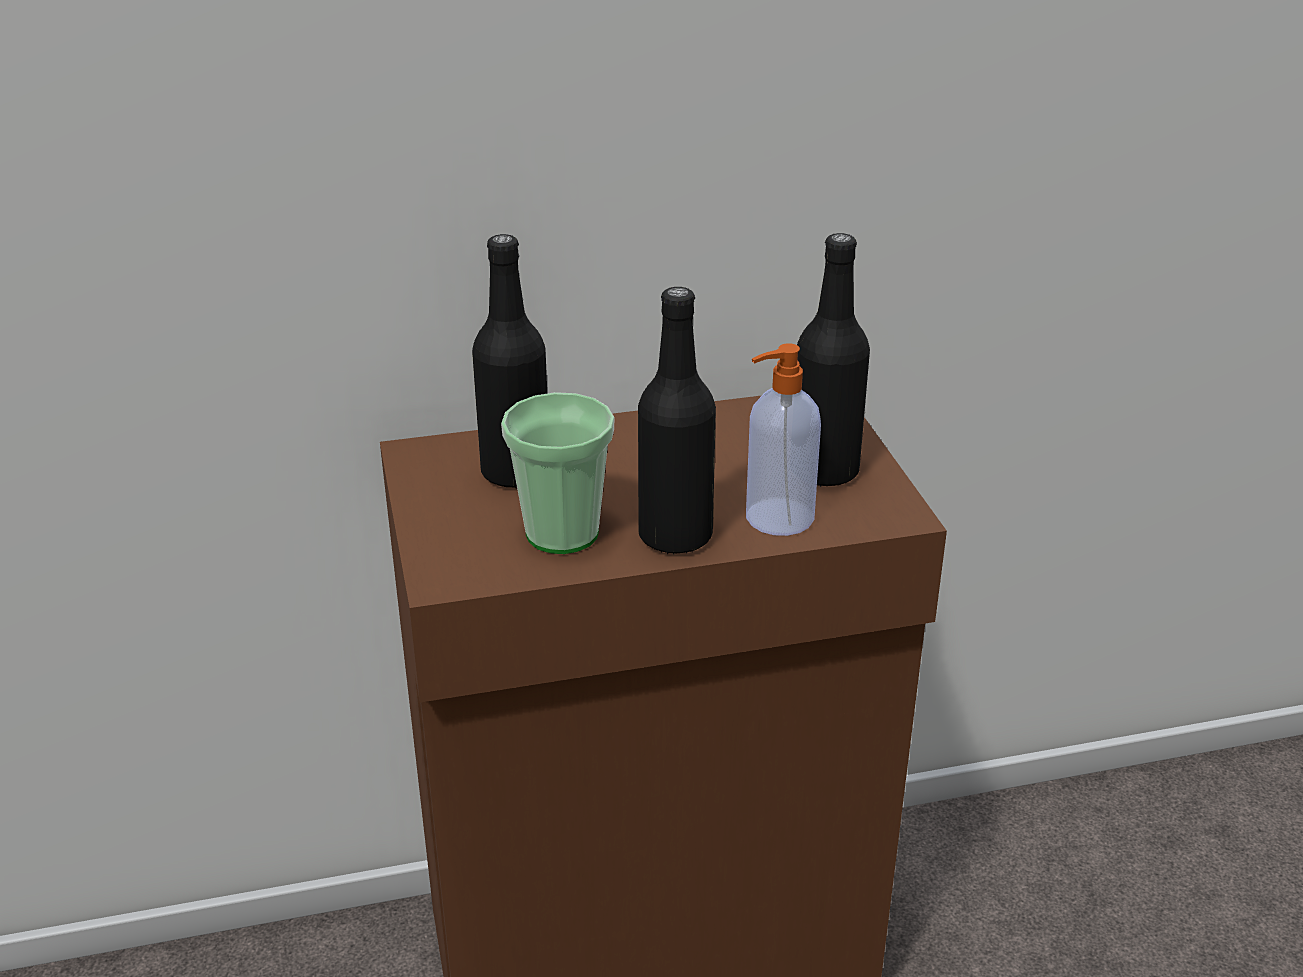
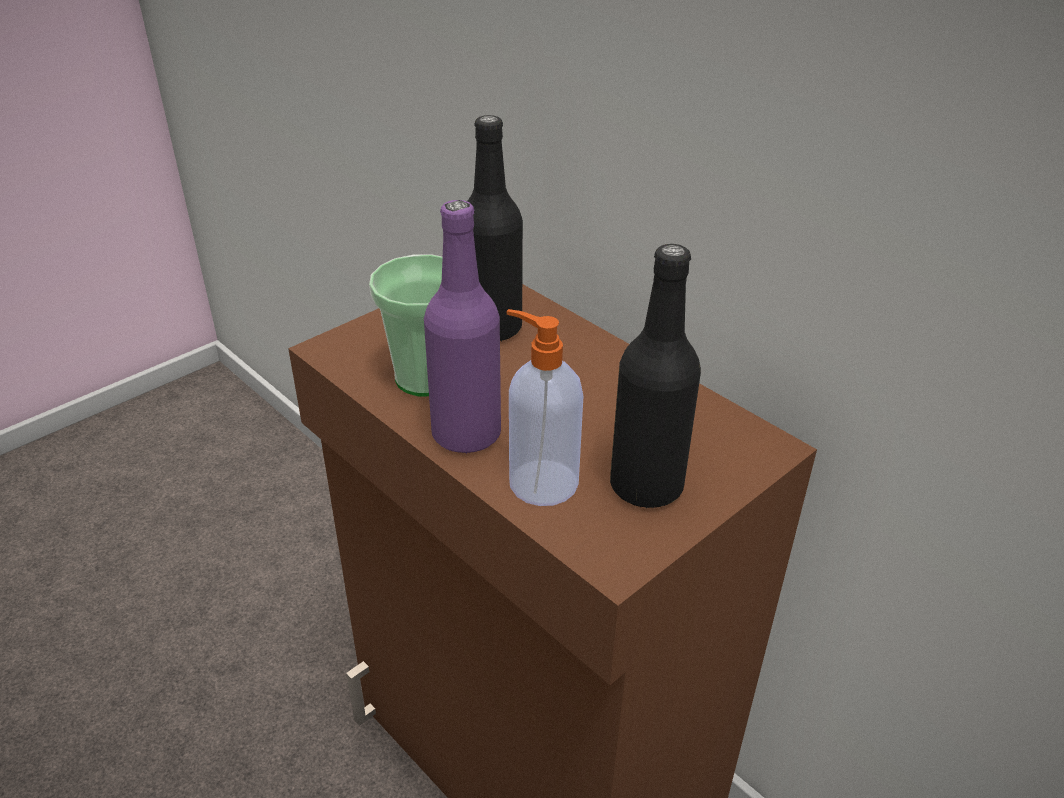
camera: 60 degrees right, 5 degrees up
black bottle [638,287,716,554] -> purple bottle [424,200,501,454]

